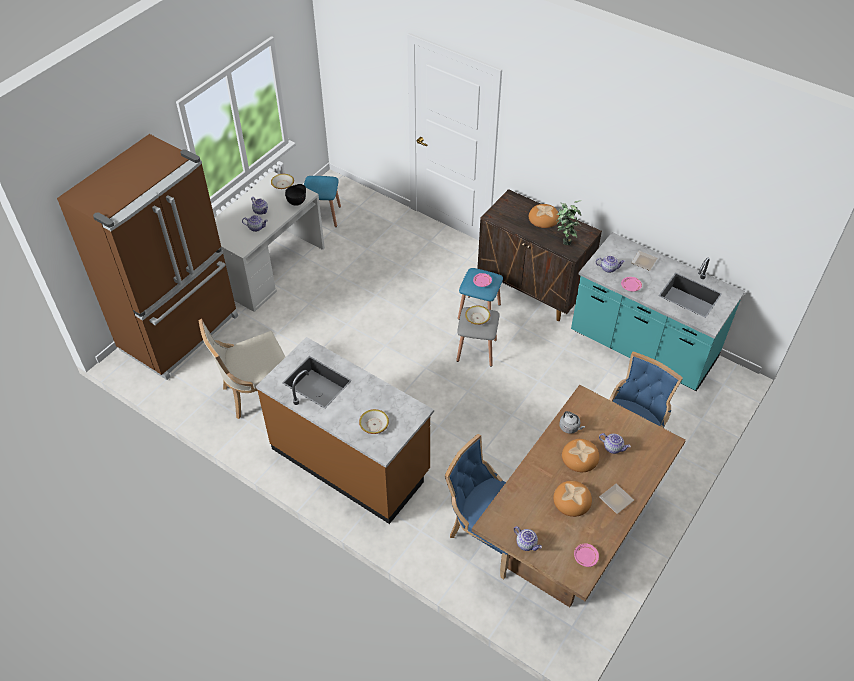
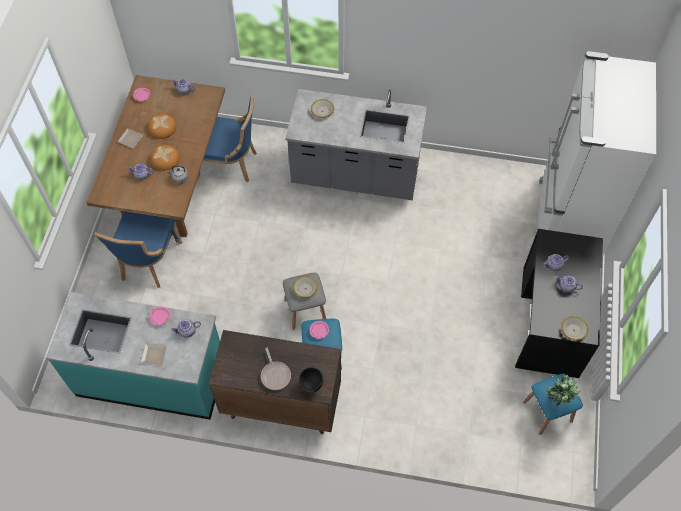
camera: 155 degrees right, 10 degrees up
brown fridge [57,134,238,380] -> white fridge [538,51,656,258]
beige chair [198,319,285,419] -> none
white desk [215,171,325,312] -> black desk [515,229,603,378]
brown counter [256,337,434,524] -> grey counter [285,89,427,200]
black bowl [285,184,306,206] -> black bowl moved to [299,367,323,393]
bread [529,204,559,228] -> frying pan [261,348,291,390]
potted plant [556,201,581,245] -> potted plant moved to [546,375,581,406]

